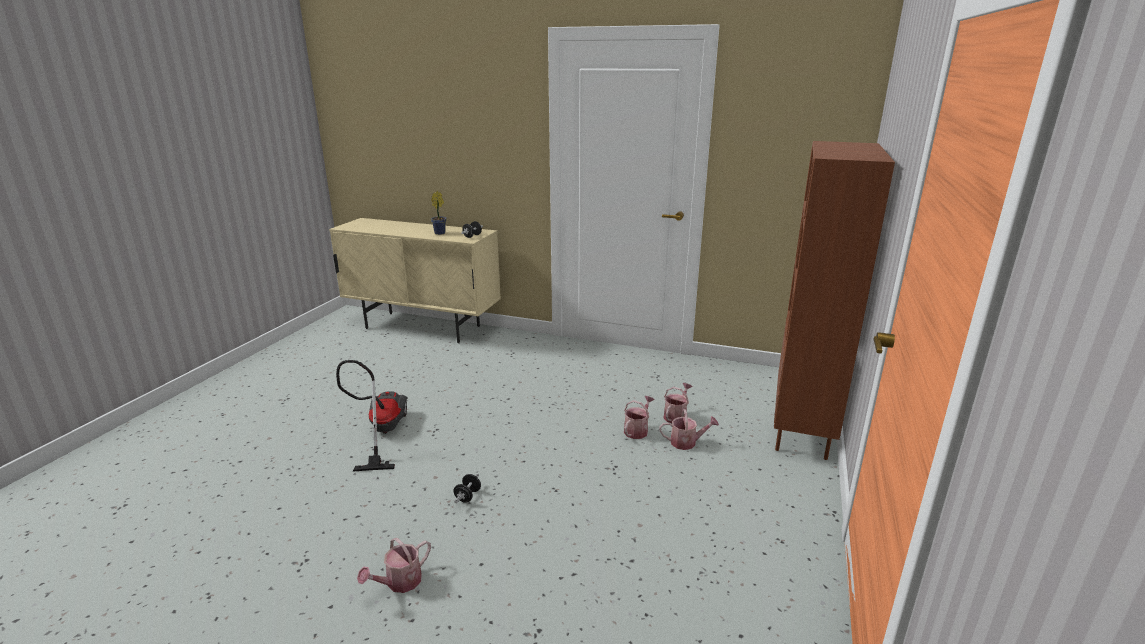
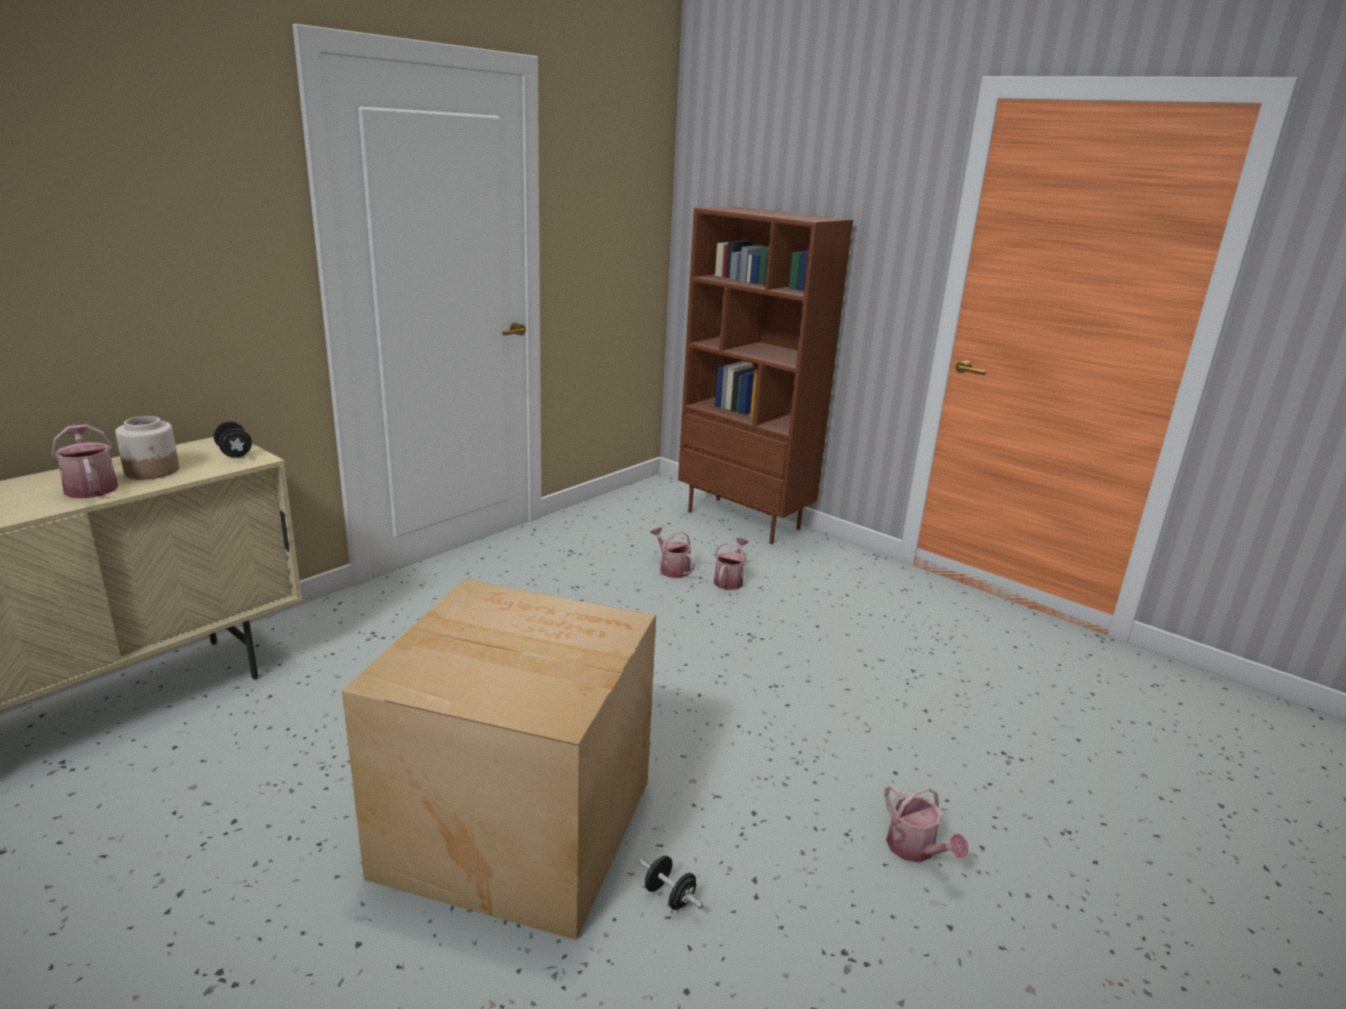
camera: 70 degrees left, 0 degrees up
vacuum cleaner [336,360,408,472] -> cardboard box [342,579,656,940]
potted plant [431,191,447,235] -> jar [115,416,179,479]
black dumbbell [454,474,481,503] -> black dumbbell moved to [639,856,703,910]
watering can [624,396,654,439] -> watering can moved to [51,424,118,498]

